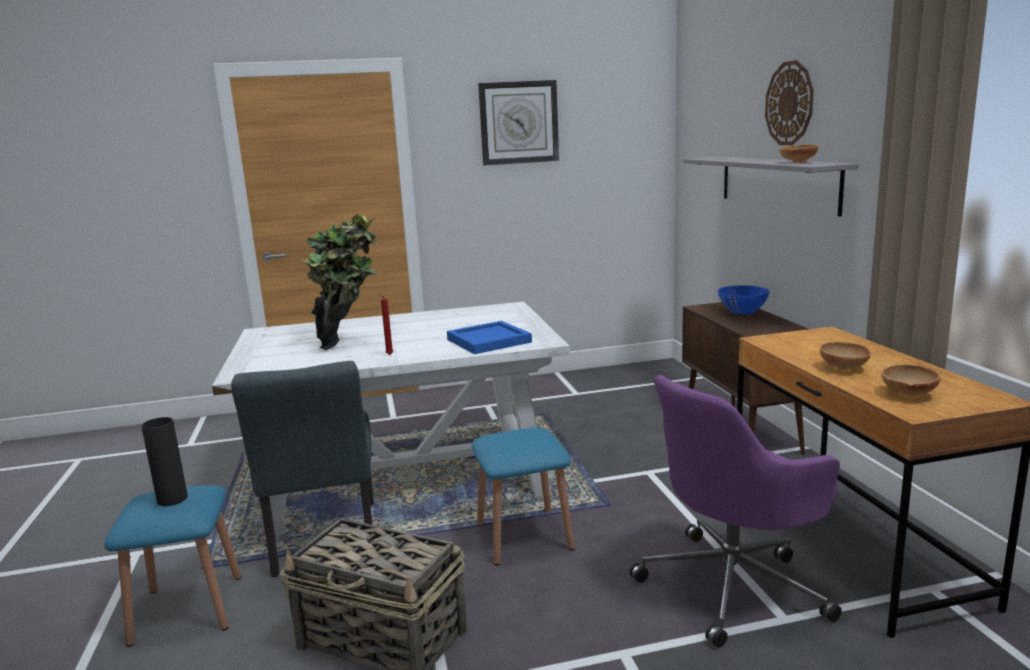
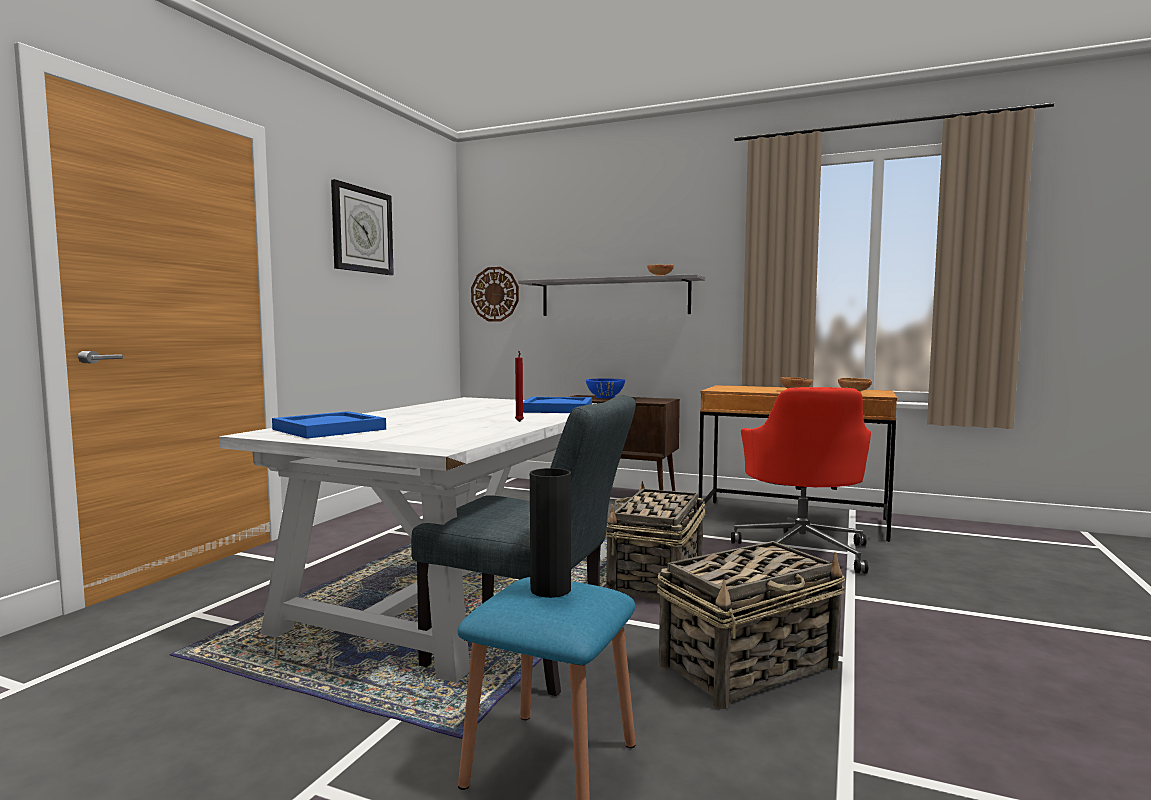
camera: 55 degrees left, 10 degrees down
potted plant [299,214,379,350] -> none
blue stool [472,428,575,565] -> basket [606,481,705,601]
purple office chair [630,375,842,648] -> red office chair [731,387,871,573]
wall clock [765,60,814,145] -> wall clock moved to [471,267,519,321]
none -> blue tray [272,411,386,439]

